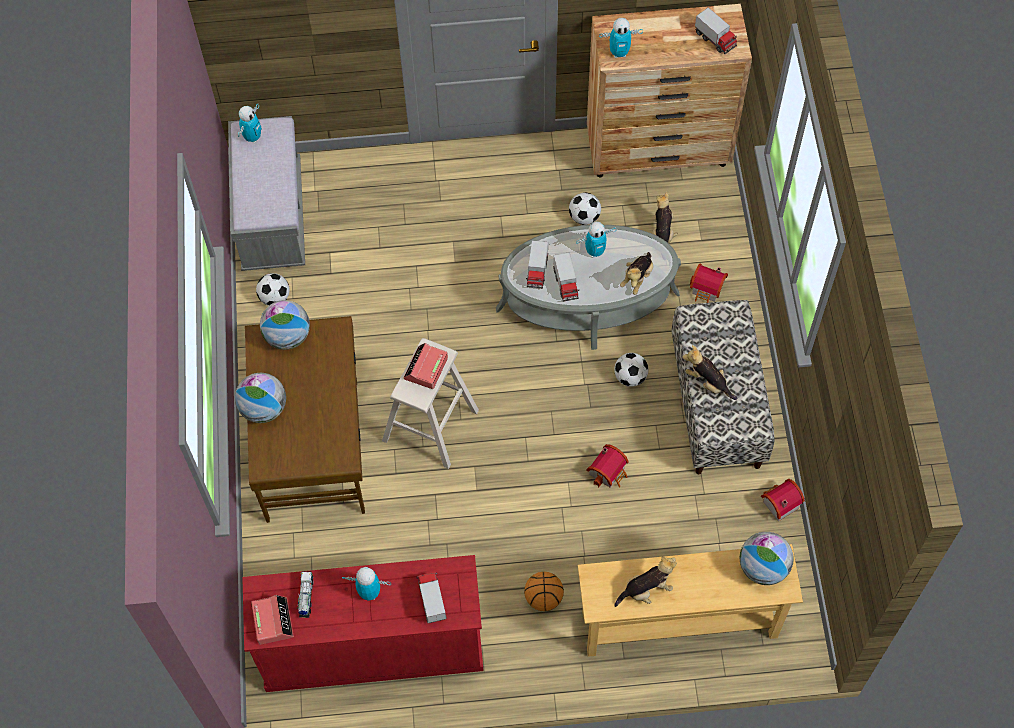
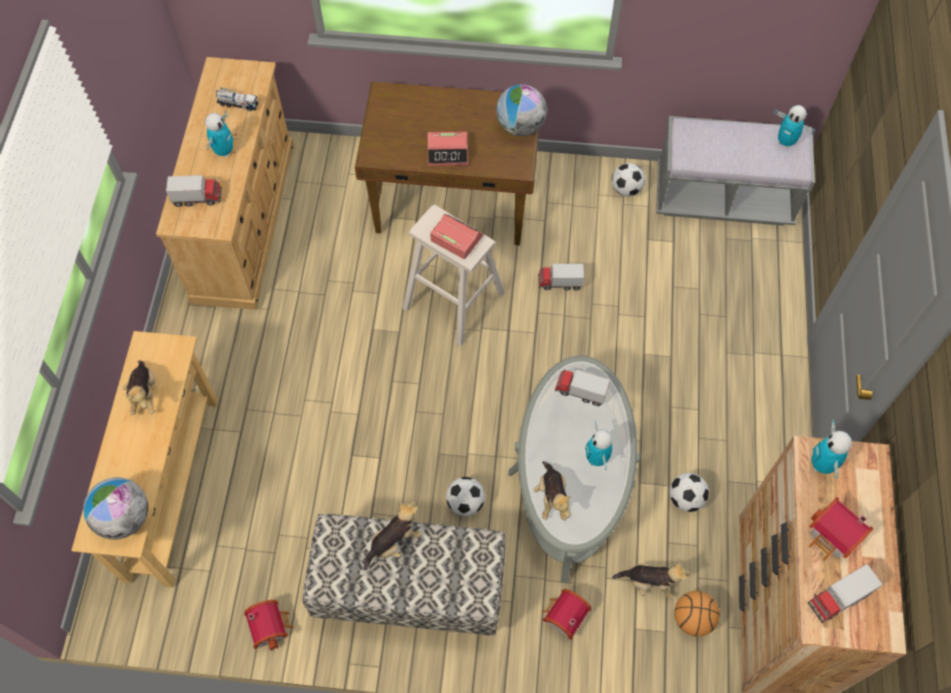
camera: 100 degrees right, 0 degrees up
globe [235,373,286,423] -> none
red dresser [242,555,483,692] -> beige dresser [156,57,294,310]
alarm clock [251,595,294,645] -> alarm clock moved to [427,132,468,166]
basketball [524,572,564,611] -> basketball moved to [674,591,720,637]
toy truck [553,252,579,302] -> toy truck moved to [538,264,584,290]
toy house [586,444,629,488] -> toy house moved to [809,497,874,560]
plush toy [620,252,653,295] -> plush toy turned 135 degrees counterclockwise [534,461,571,520]

